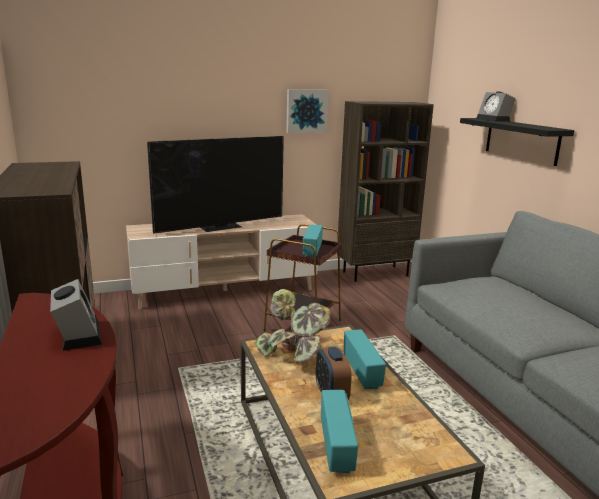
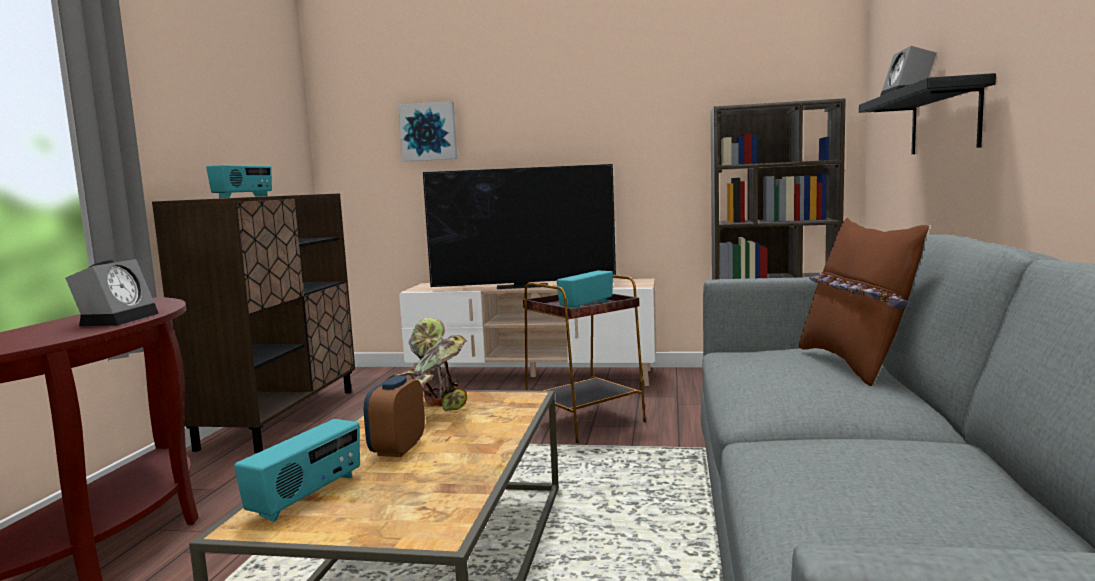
camera: 30 degrees right, 10 degrees down
picture [286,89,329,133] -> picture moved to [398,101,457,162]
radio [344,329,386,389] -> radio moved to [206,165,272,198]
none -> brown pillow [799,218,929,386]

